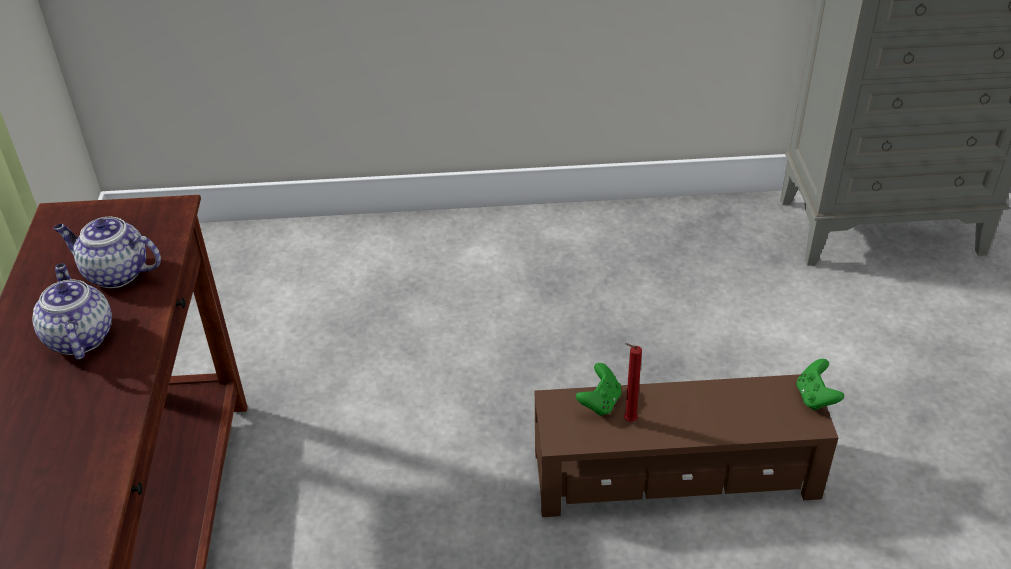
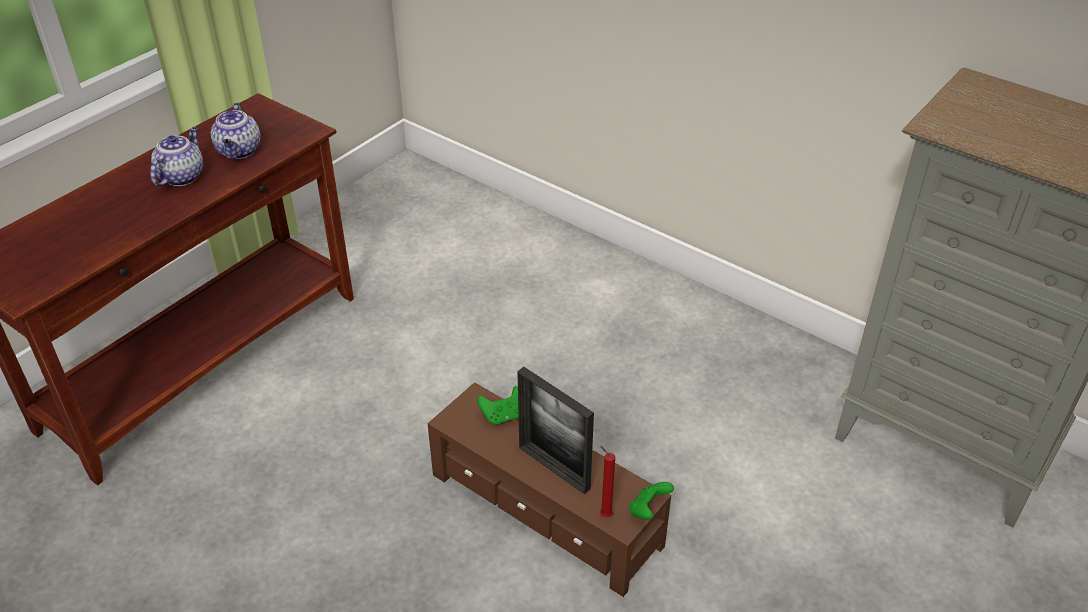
camera: 40 degrees right, 0 degrees up
teapot [53,217,161,288] -> teapot turned 150 degrees counterclockwise [211,103,261,159]
red candle [624,343,642,422] -> red candle moved to [600,446,615,518]
none -> picture frame [517,367,594,494]

